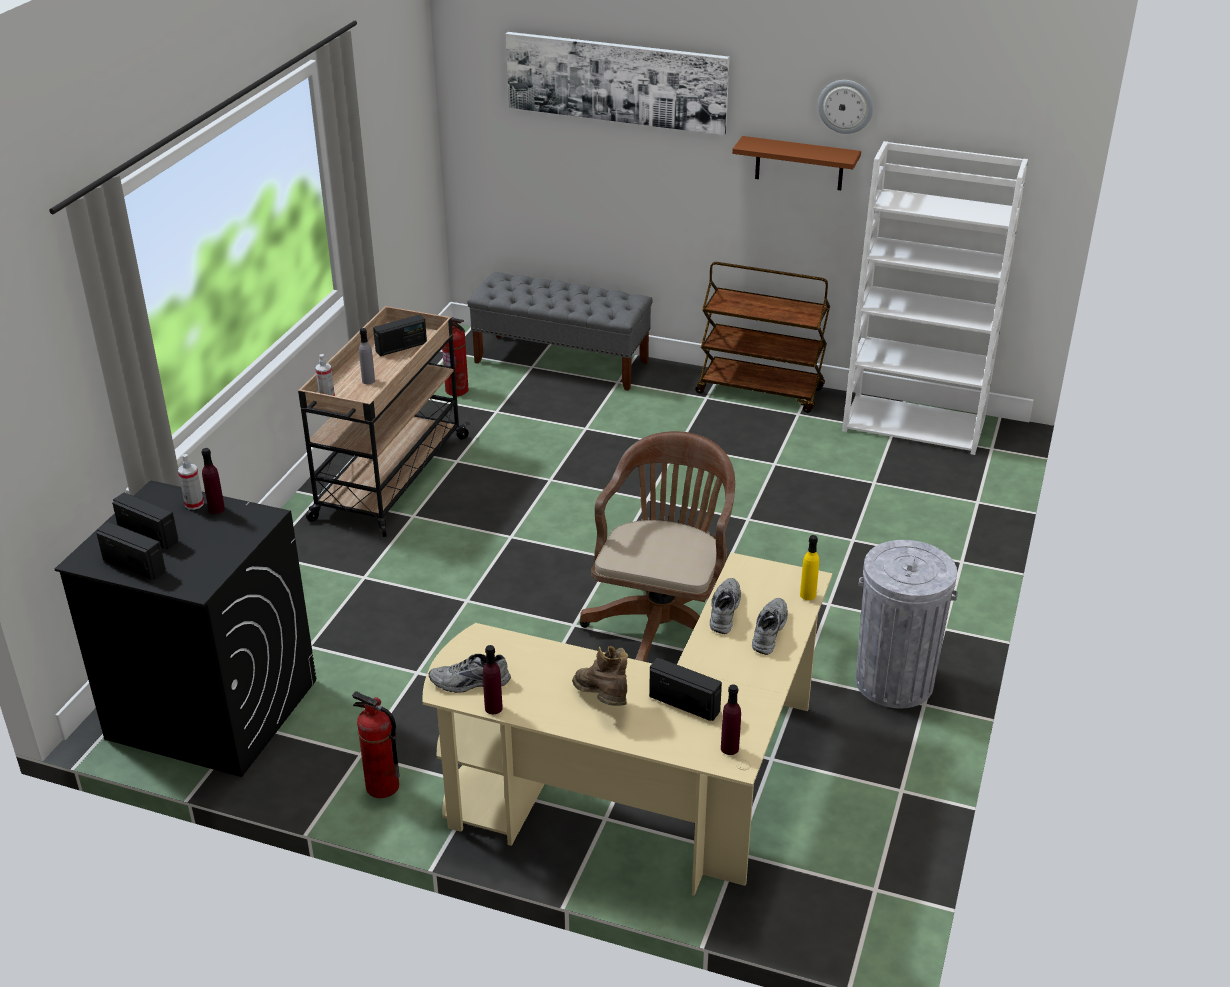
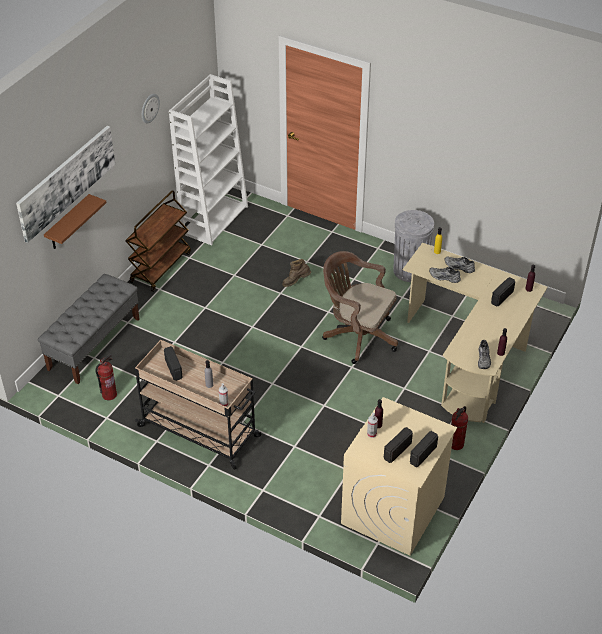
camera: 80 degrees left, 10 degrees up
black washing machine [55,481,316,777] -> beige washing machine [341,397,457,556]
brown boot [572,646,629,706] -> brown boot moved to [282,259,311,287]
brown shelf [732,136,861,190] -> brown shelf moved to [44,194,106,249]

